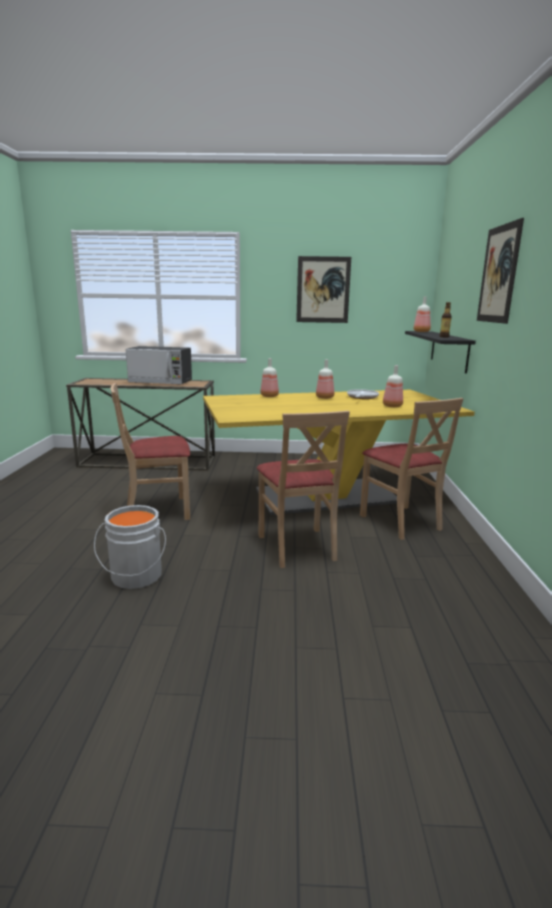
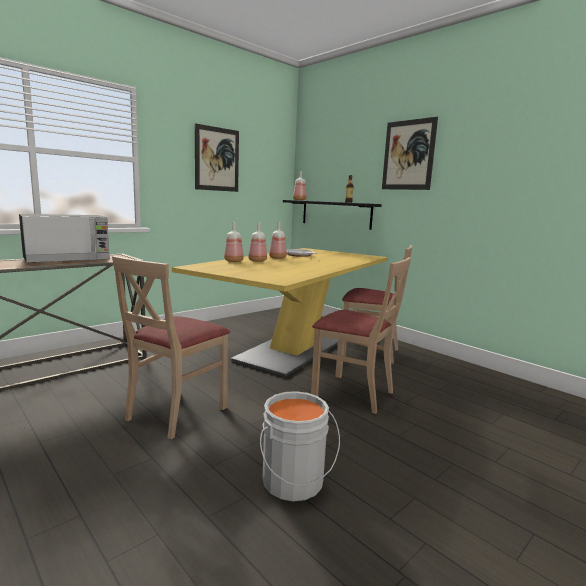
camera: 45 degrees left, 5 degrees down
bottle [383,365,403,407] -> bottle moved to [248,222,267,262]

